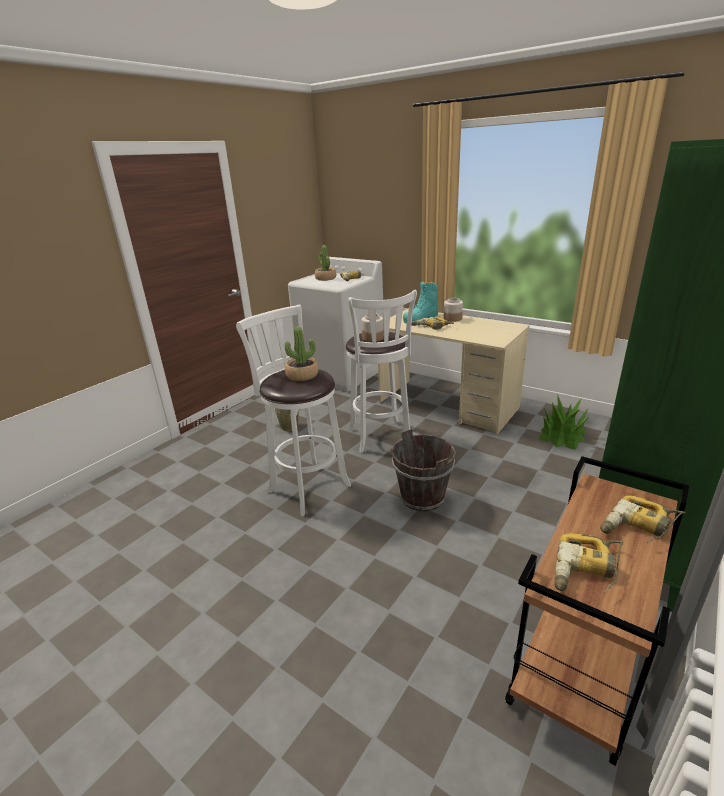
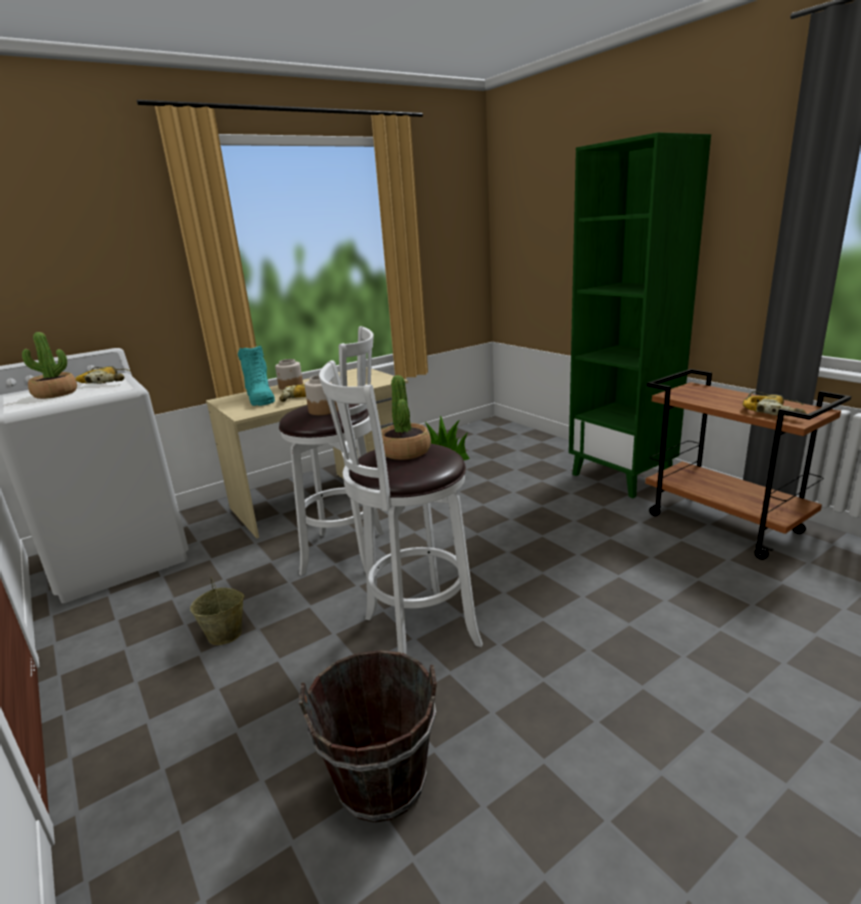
camera: 70 degrees left, 5 degrees down
brown bucket [391,429,456,512] -> brown bucket moved to [299,650,437,823]
power drill [600,495,685,543] -> none

